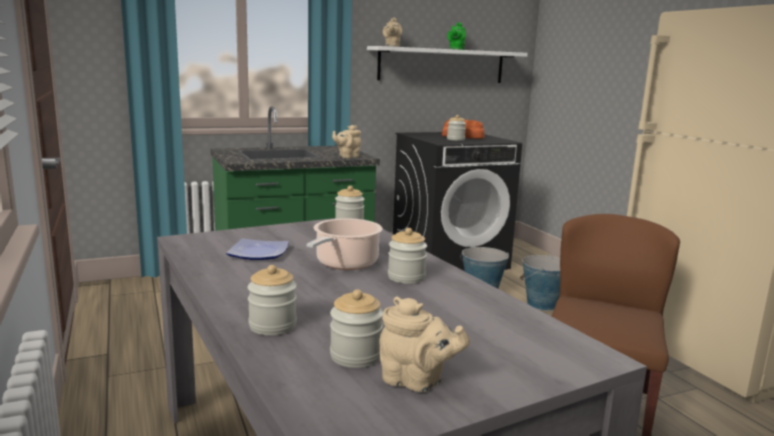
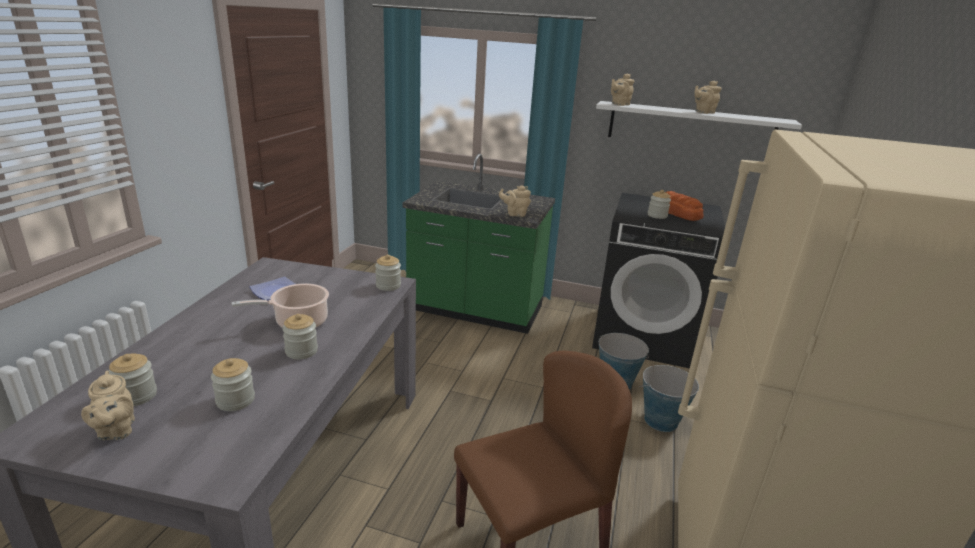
camera: 40 degrees right, 10 degrees up
jar [248,265,297,335] -> jar moved to [211,358,255,411]
green teapot [447,22,466,50] -> beige teapot [694,81,722,114]

